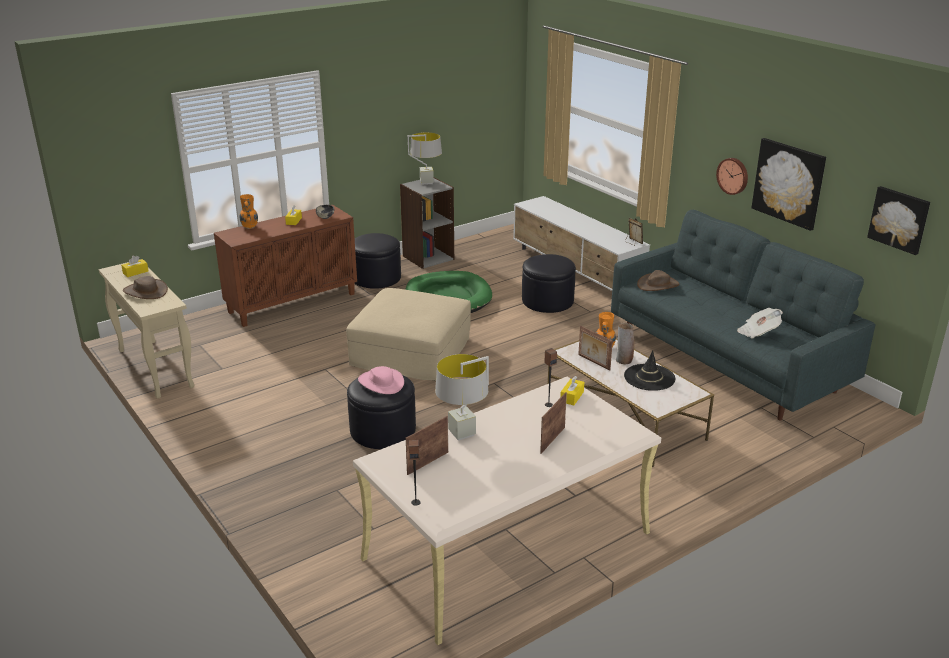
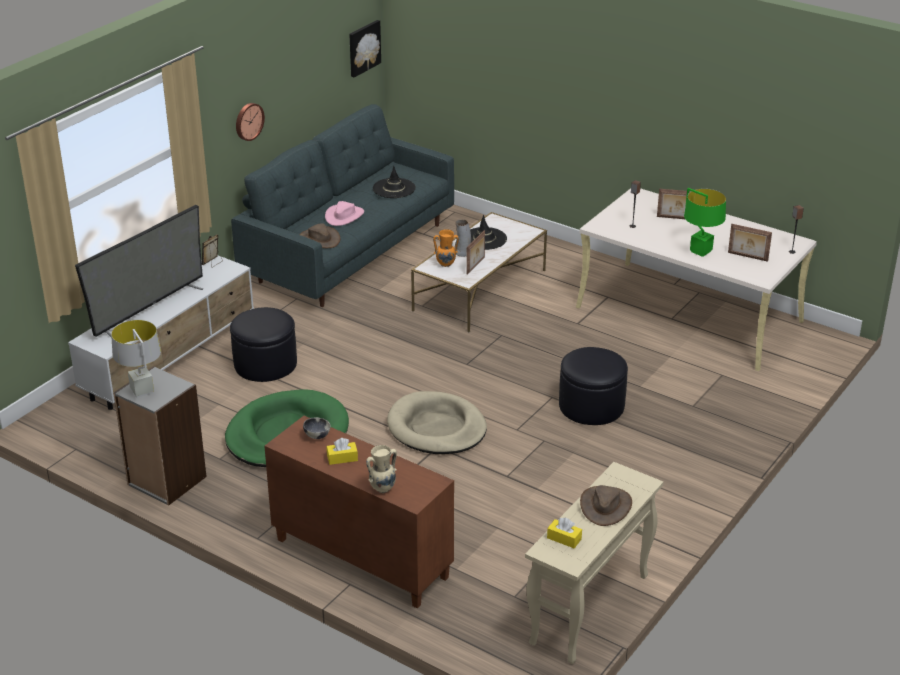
camera: 110 degrees left, 5 degrees up
orange vase [240,194,258,229] -> beige vase [366,445,397,493]
beige ottoman [346,288,471,381] -> beige dog bed [387,391,487,454]
black ottoman [355,233,401,289] -> none
pink hat [358,366,404,394] -> pink hat moved to [325,201,364,226]
grey table lamp [435,354,489,441] -> green table lamp [684,188,726,257]
yellow tissue box [560,376,584,405] -> none
newspaper [737,308,783,339] -> black hat [373,166,416,198]
picture [751,138,826,231] -> none
none -> television [75,205,203,338]

